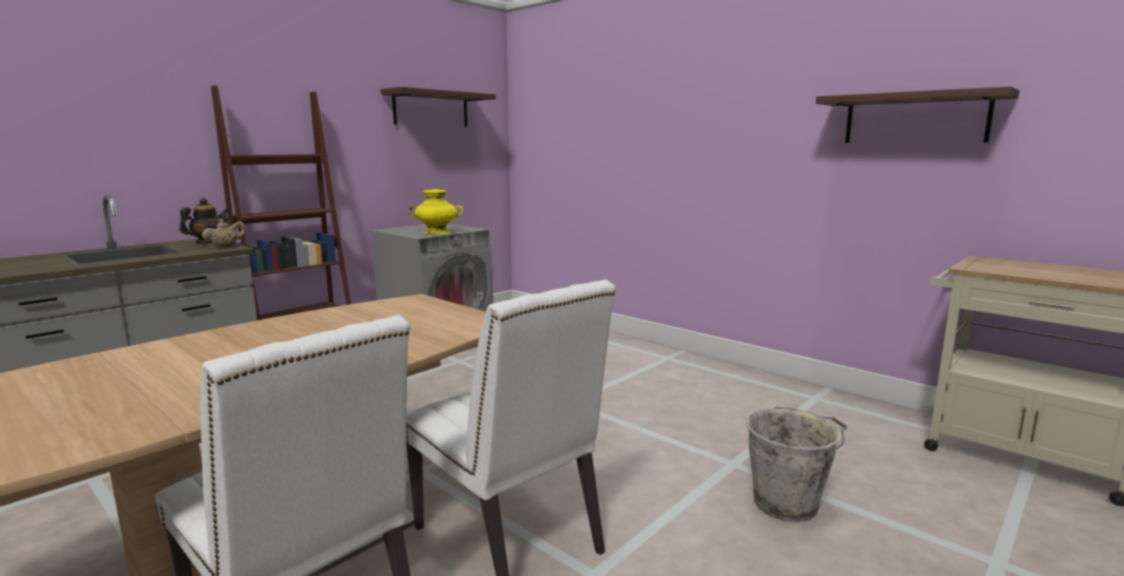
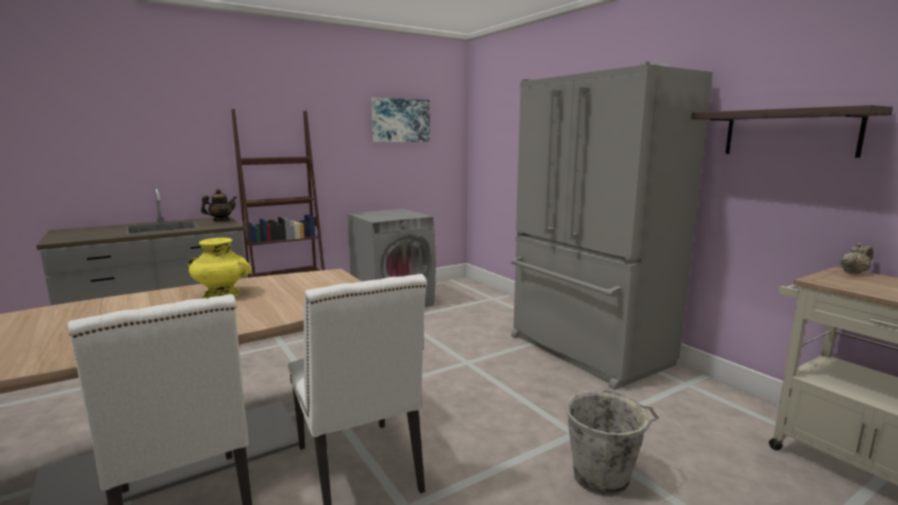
camera: 15 degrees right, 0 degrees up
beige teapot [201,219,247,248] -> beige teapot moved to [840,243,873,274]
shelf [381,87,496,126] -> picture [371,97,430,142]
yellow vase [409,189,463,235] -> yellow vase moved to [188,238,251,298]
none -> grey fridge [511,62,713,390]

